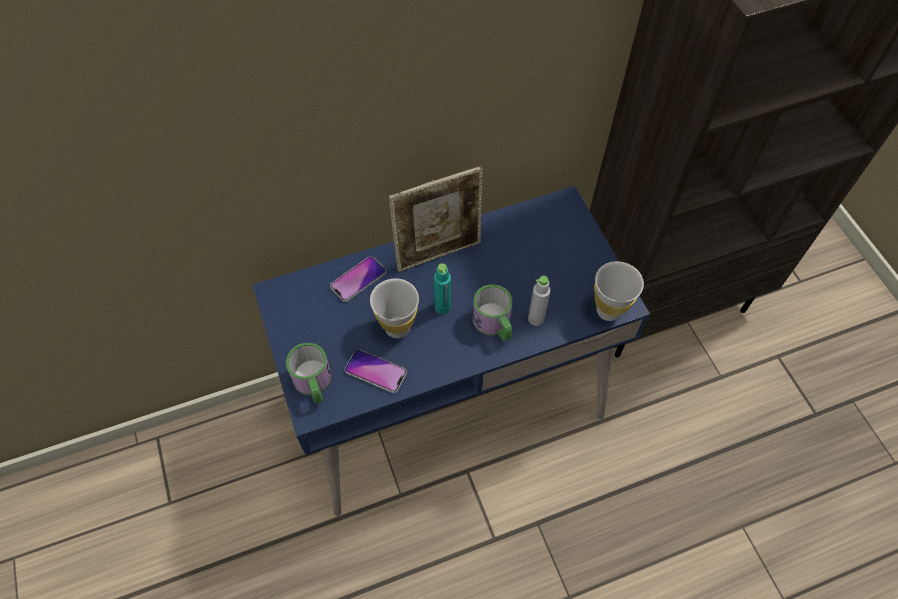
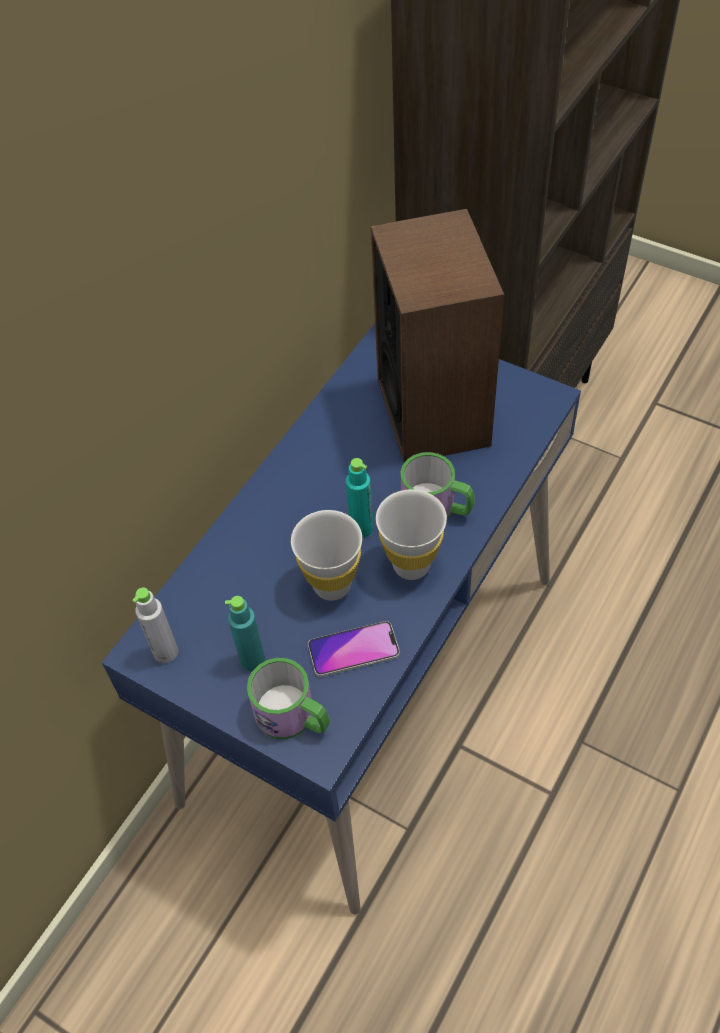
camera: 35 degrees left, 5 degrees down
phone [330,256,386,302] -> none
picture frame [389,166,483,272] -> none
grey bottle [528,276,551,326] -> grey bottle moved to [132,587,178,663]
white cup [594,261,644,321] -> white cup moved to [376,489,447,580]
none -> turquoise bottle [225,596,265,672]
none -> speaker [371,209,504,463]

